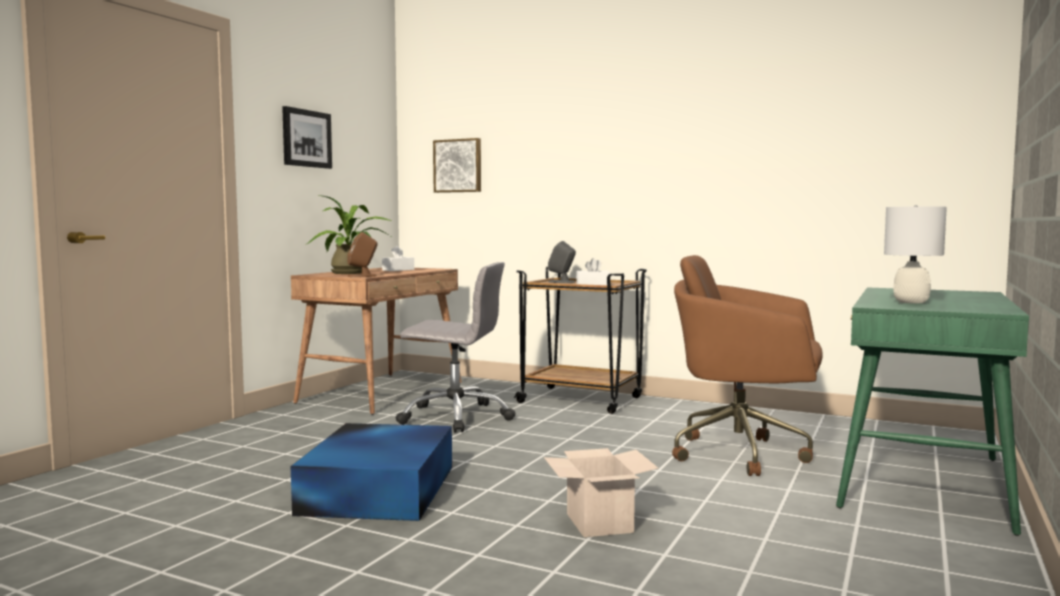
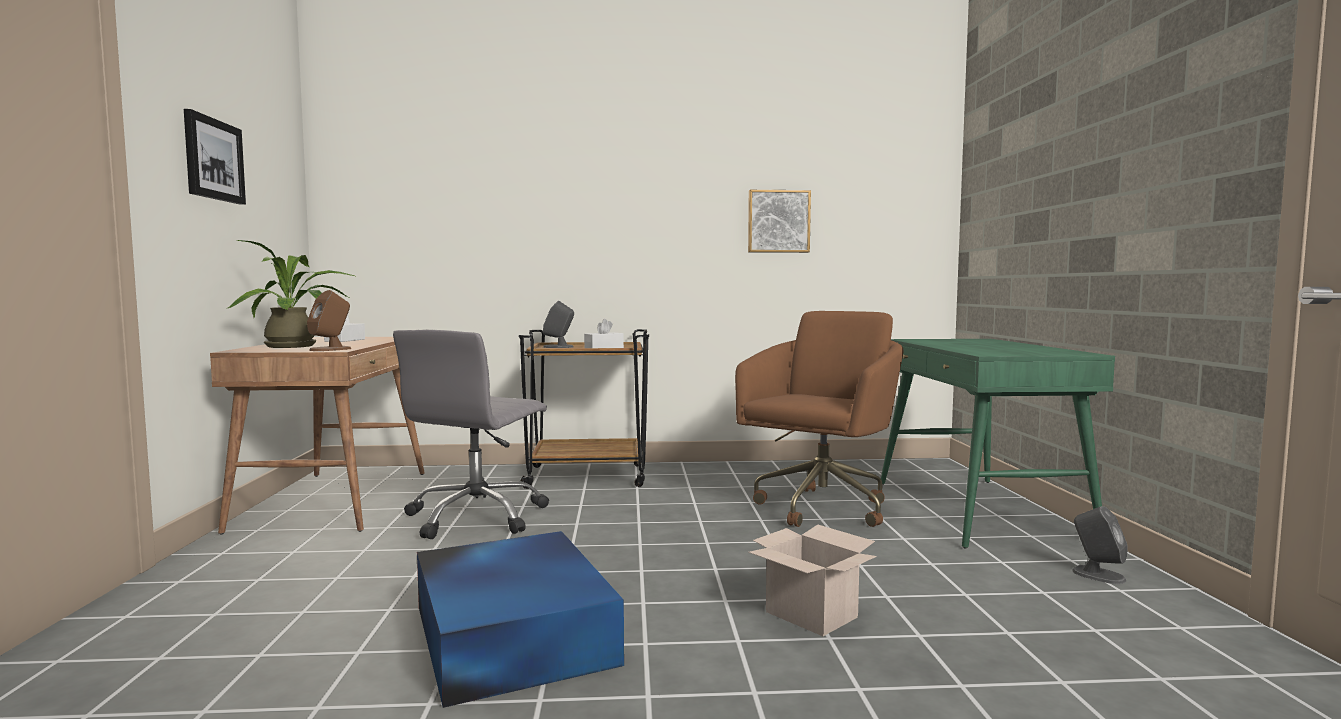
camera: 30 degrees left, 0 degrees up
grey office chair [395,262,516,432] -> grey office chair turned 135 degrees clockwise [393,330,549,539]
picture [433,138,481,193] -> picture moved to [748,190,811,253]
brown office chair [672,255,823,476] -> brown office chair turned 135 degrees clockwise [735,311,903,527]
grey table lamp [884,205,947,304] -> none
none -> grey speaker [1072,506,1128,584]

